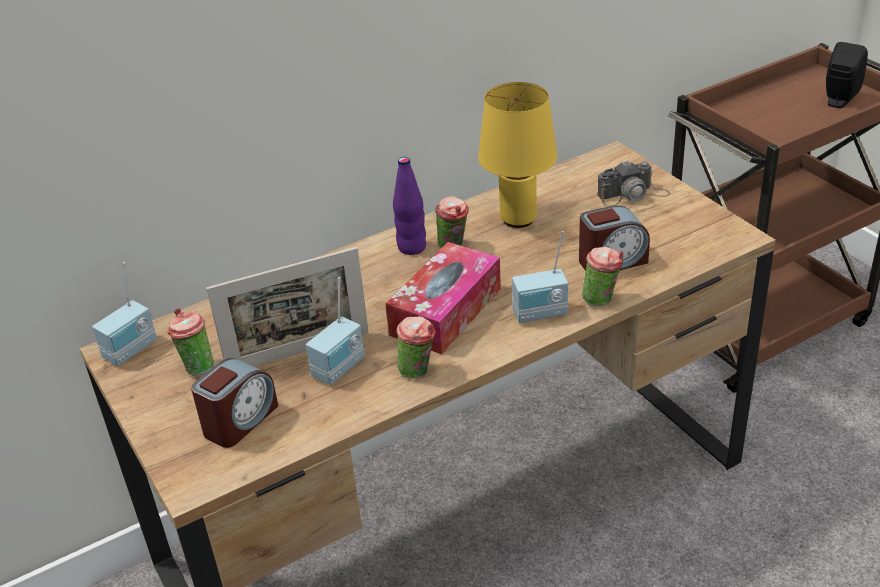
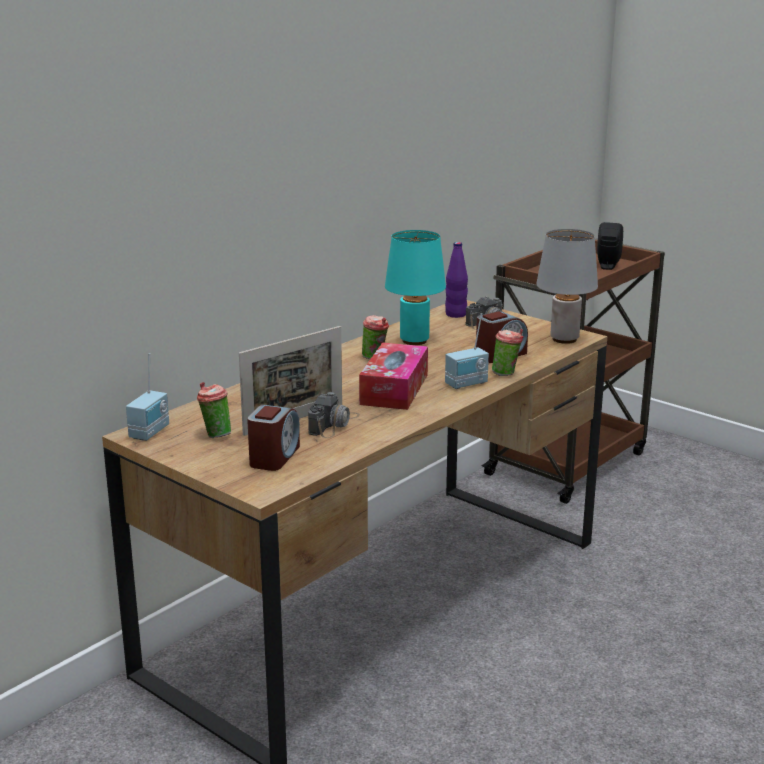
camera: 20 degrees left, 15 degrees down
radio [306,277,365,385] -> camera [308,392,360,438]
purple bottle [393,157,426,255] -> purple bottle moved to [445,242,468,318]
cup [397,316,436,379] -> none
yellow table lamp [478,82,557,228] -> turquoise table lamp [385,230,446,345]
none -> grey table lamp [536,229,598,344]

